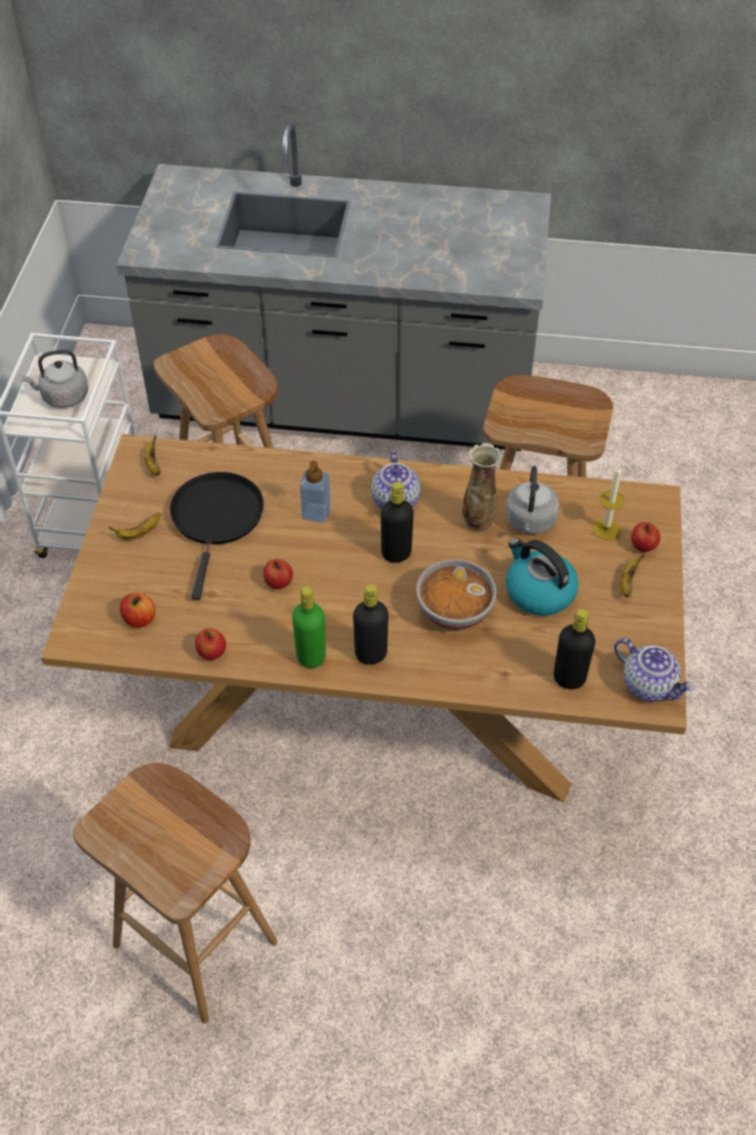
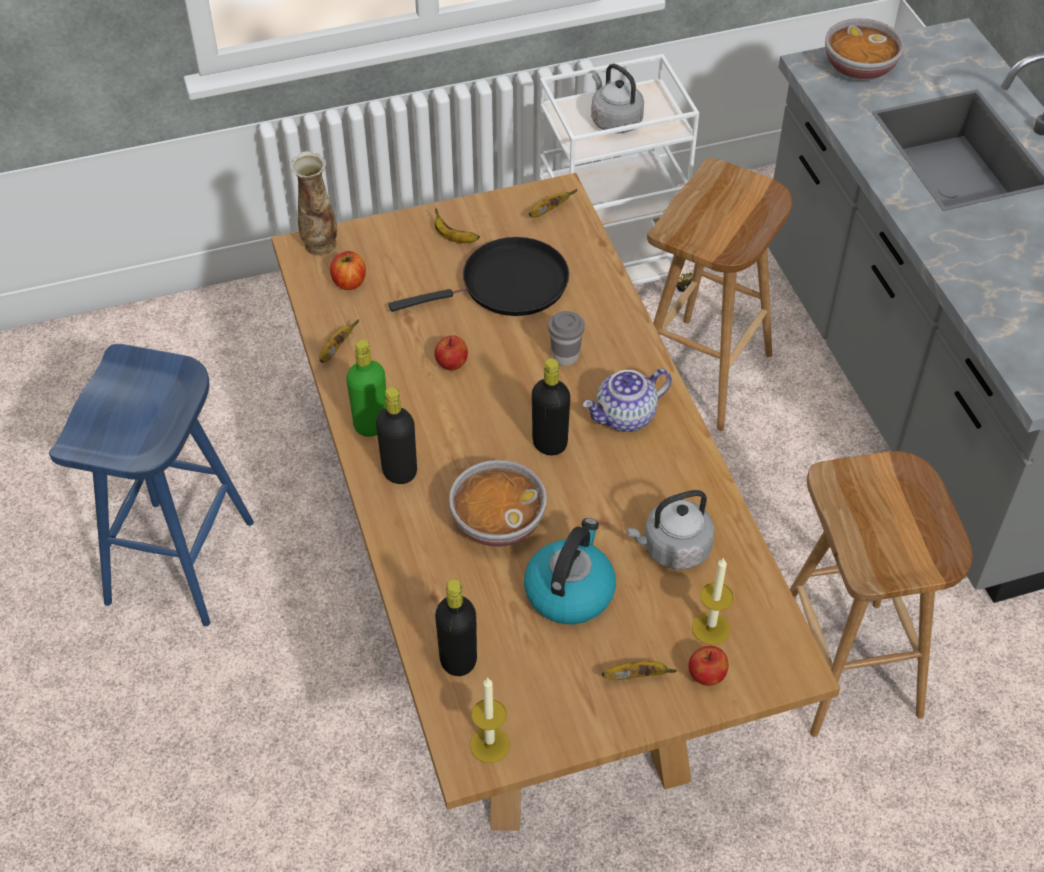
camera: 65 degrees right, 0 degrees up
brown stool [73,763,277,1023] -> blue stool [49,344,254,626]
apple [195,629,226,660] -> banana [319,319,359,363]
soap dispenser [300,461,331,523] -> grey cup [548,311,585,366]
vase [462,443,503,533] -> vase moved to [289,151,337,256]
teapot [614,638,695,702] -> candle [470,678,510,763]
none -> bowl [825,18,904,81]

